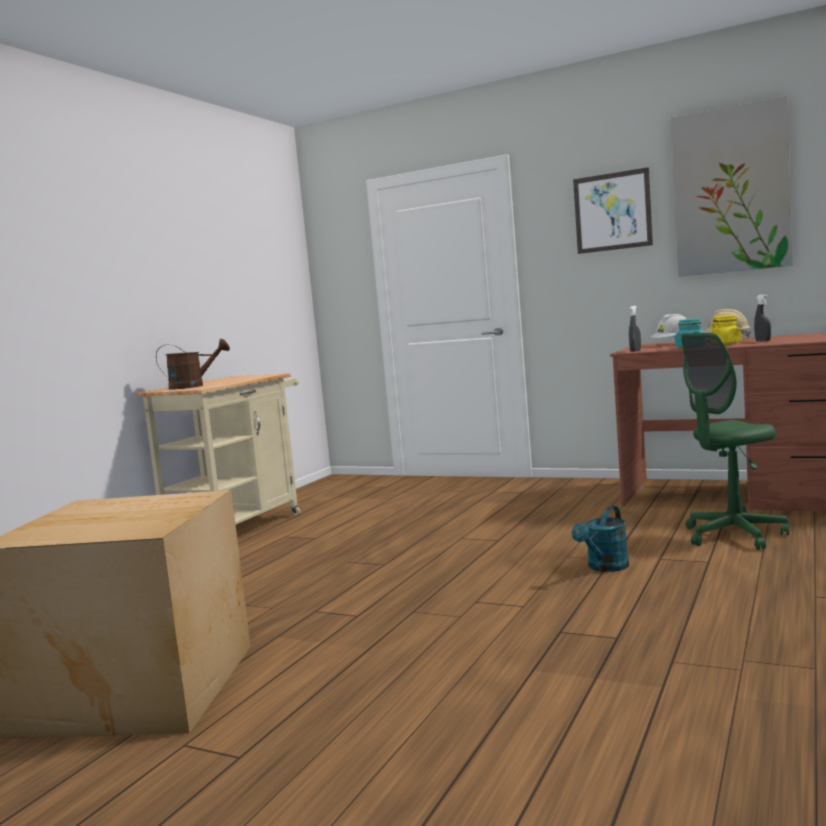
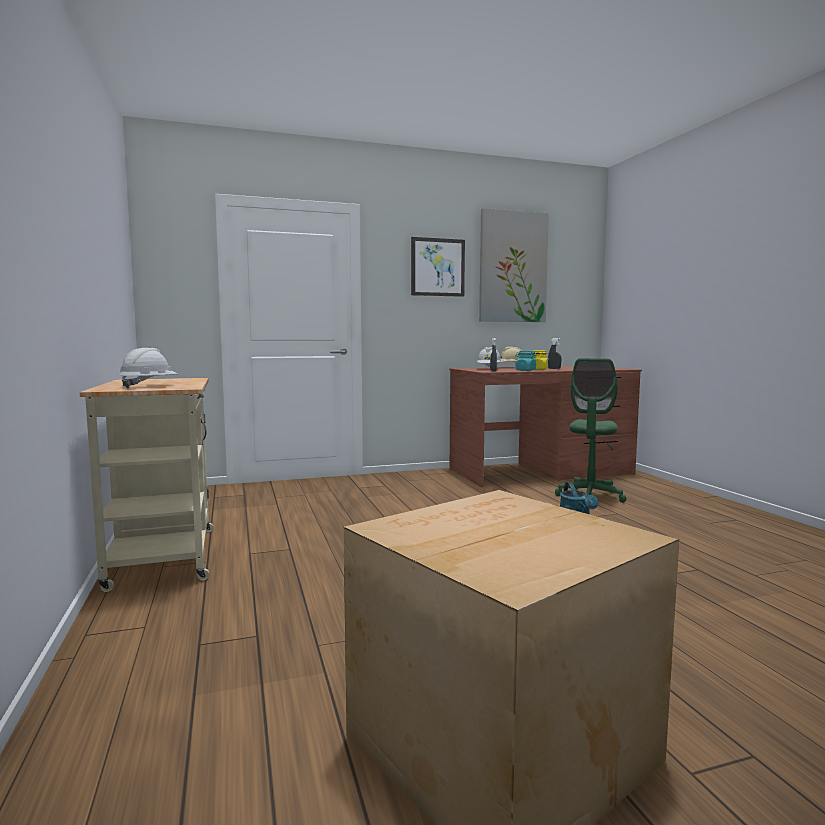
camera: 45 degrees left, 0 degrees up
brown watering can [156,339,230,390] -> white hard hat [119,348,177,389]

